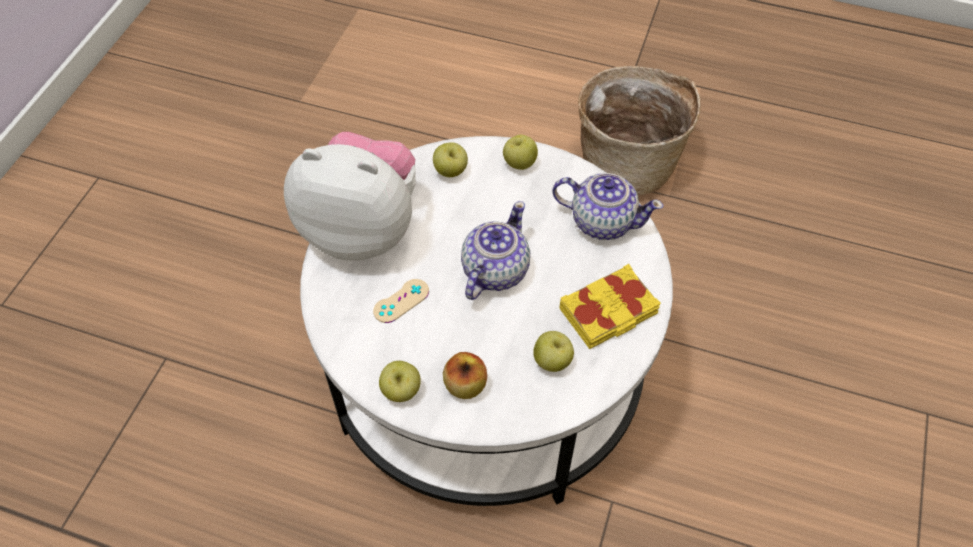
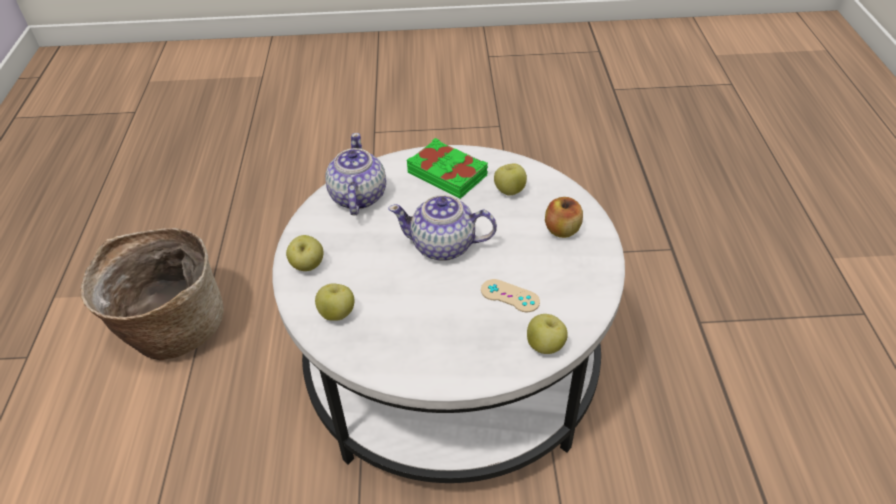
camera: 110 degrees left, 10 degrees down
plush toy [284,132,416,261] -> none
apple [379,361,421,402] -> apple moved to [527,314,568,354]
yellow book [559,264,661,349] -> green book [407,138,488,199]

